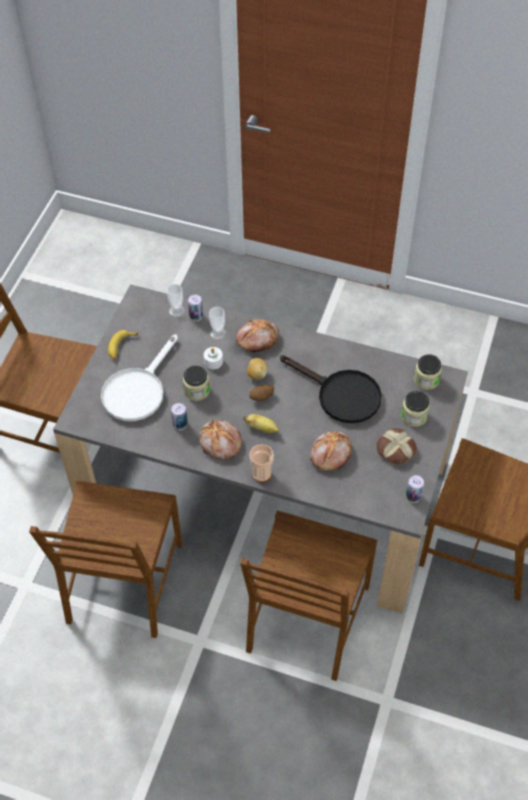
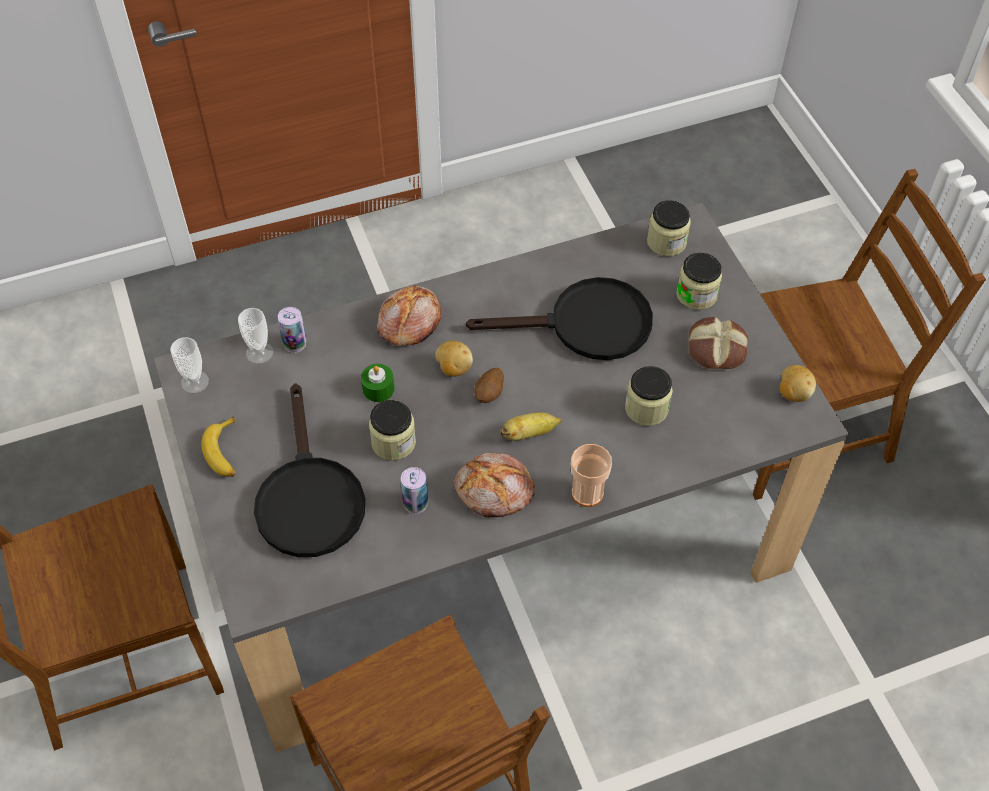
camera: 40 degrees left, 0 degrees up
white frying pan [101,334,178,421] -> black frying pan [254,383,365,557]
white candle [204,347,223,369] -> green candle [361,364,394,402]
cup [209,307,226,340] -> cup moved to [170,337,209,393]
brown chair [240,511,377,681] -> none
bread [310,431,352,471] -> jar [625,366,673,426]
can [406,475,424,503] -> potato [780,365,816,402]

